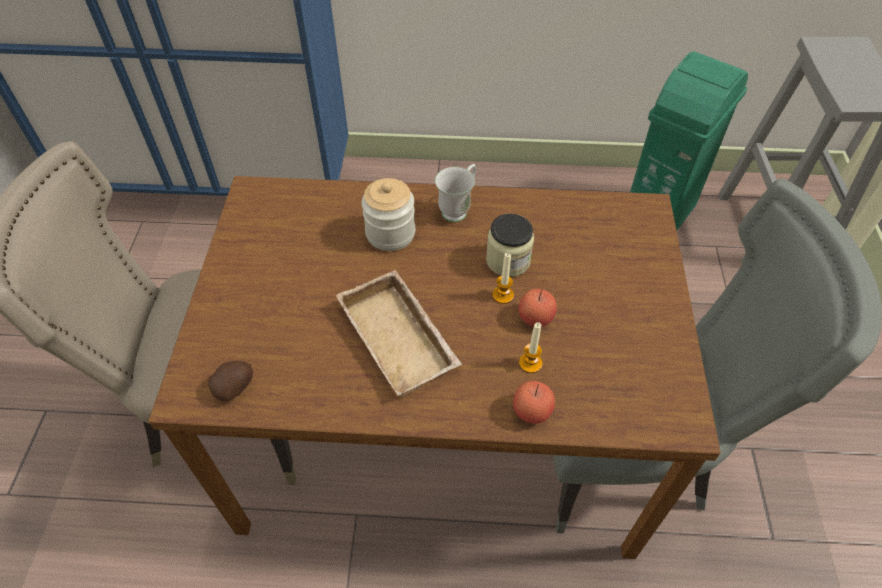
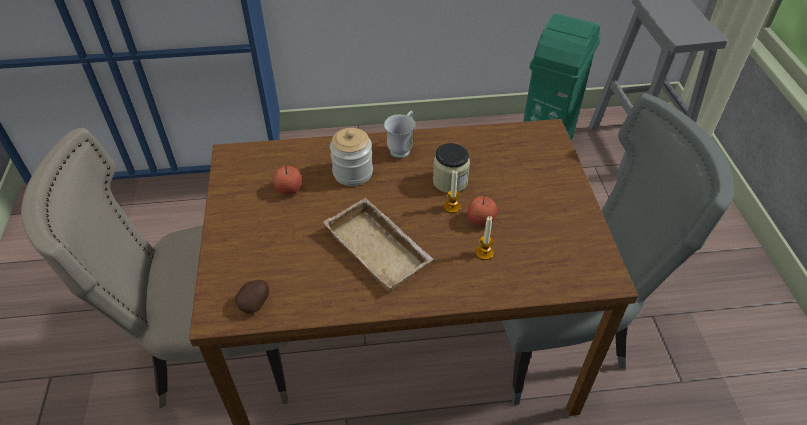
camera: 10 degrees left, 5 degrees down
apple [513,381,555,424] -> apple moved to [273,164,302,195]

